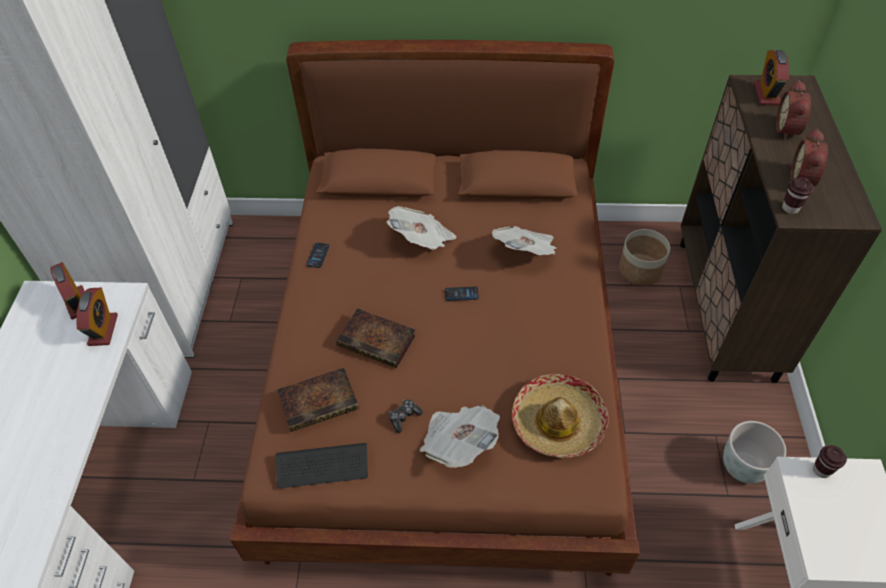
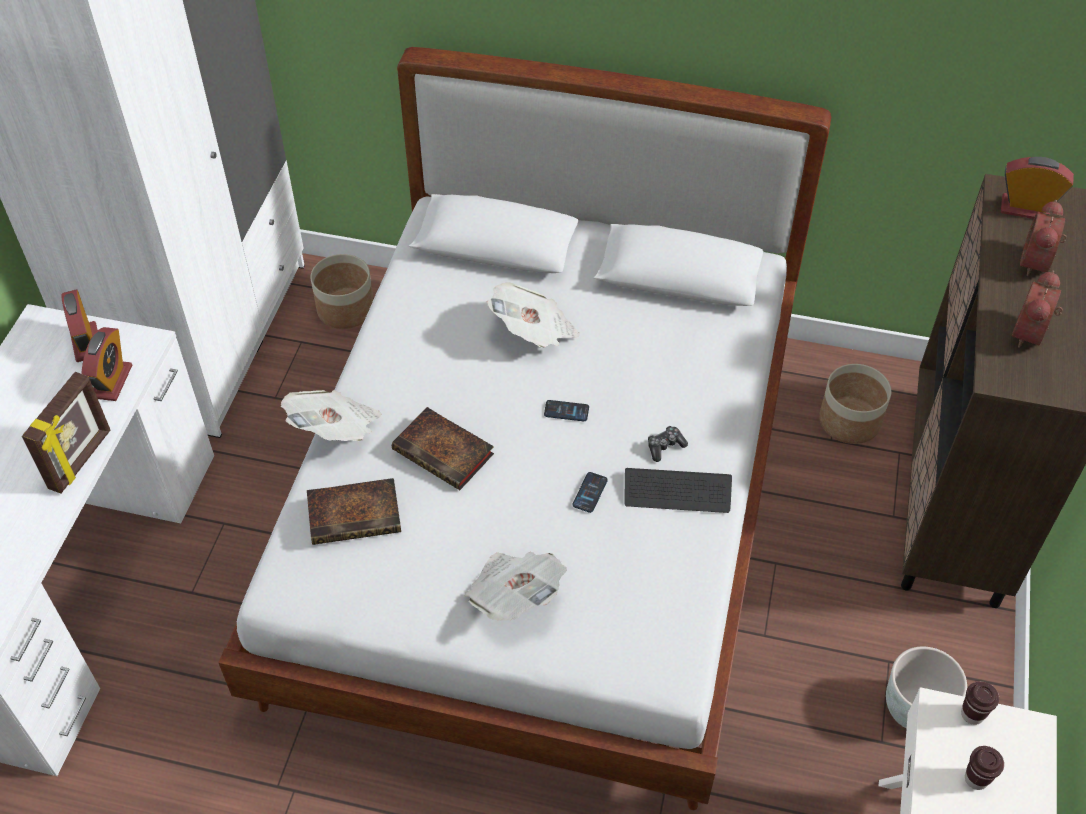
camera: 10 degrees right, 0 degrees up
brown bed [230,40,640,576] -> white bed [218,47,831,810]
keyboard [275,443,368,489] -> keyboard moved to [624,468,732,513]
phone [307,243,329,268] -> phone moved to [573,472,608,513]
game controller [389,399,423,433] -> game controller moved to [648,426,688,462]
newspaper [492,226,556,255] -> newspaper moved to [281,390,381,441]
hat [512,374,608,458] -> none
alarm clock [754,50,789,105] -> alarm clock turned 90 degrees clockwise [1001,157,1074,219]
brown cup [782,178,814,214] -> brown cup moved to [965,746,1004,790]
none -> picture frame [22,372,110,494]
none -> planter [311,254,374,329]

